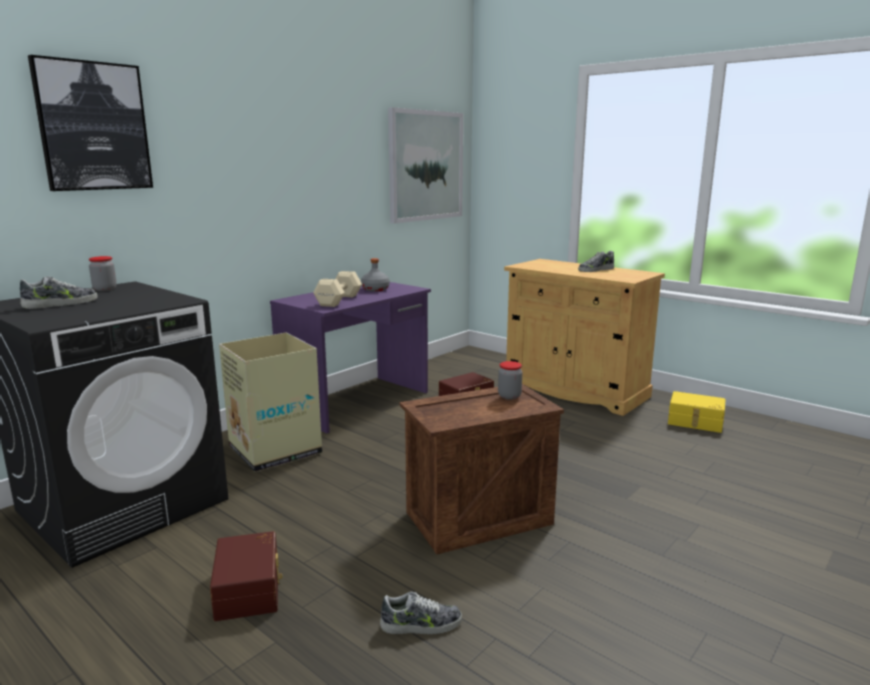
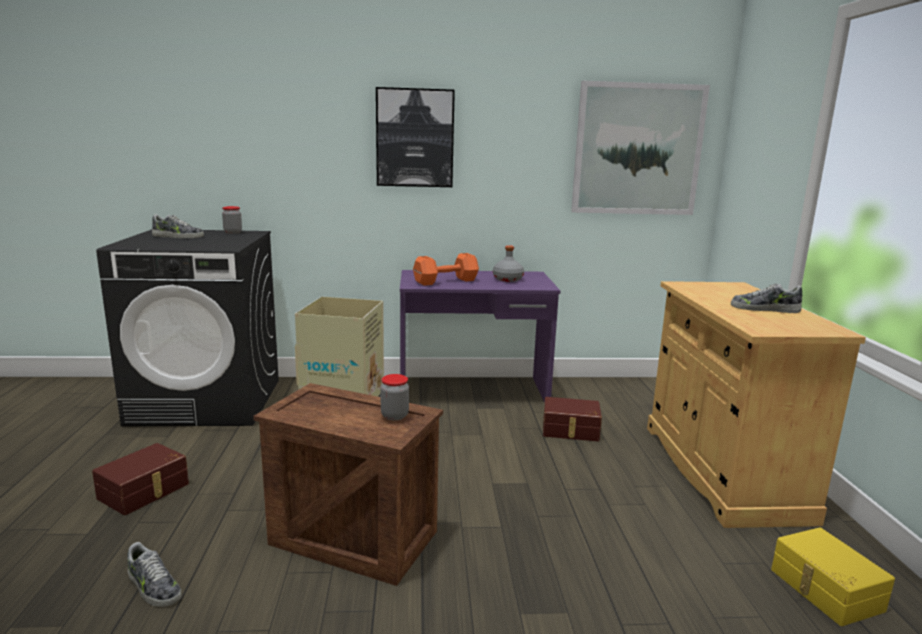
camera: 45 degrees right, 0 degrees up
picture [28,55,153,191] -> picture moved to [376,87,455,187]
beige dumbbell [313,271,362,307] -> orange dumbbell [413,253,479,286]

